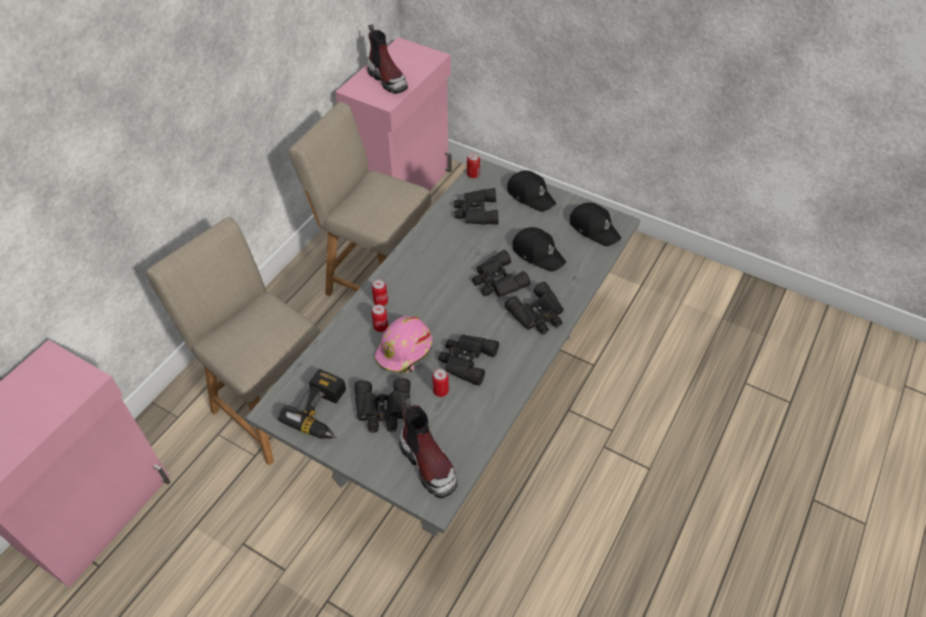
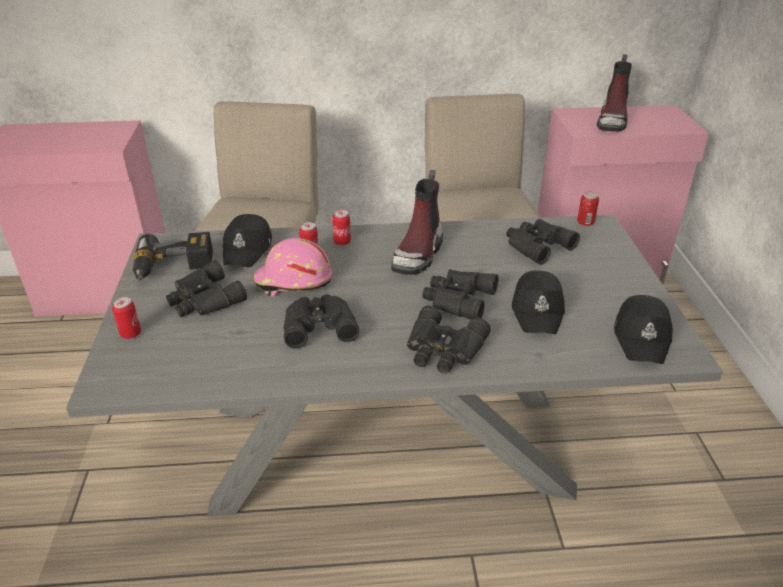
camera: 55 degrees right, 15 degrees down
boot [399,398,457,499] -> boot moved to [391,170,443,275]
can [432,369,449,397] -> can moved to [112,297,141,339]
black cap [507,170,556,212] -> black cap moved to [223,214,272,267]

